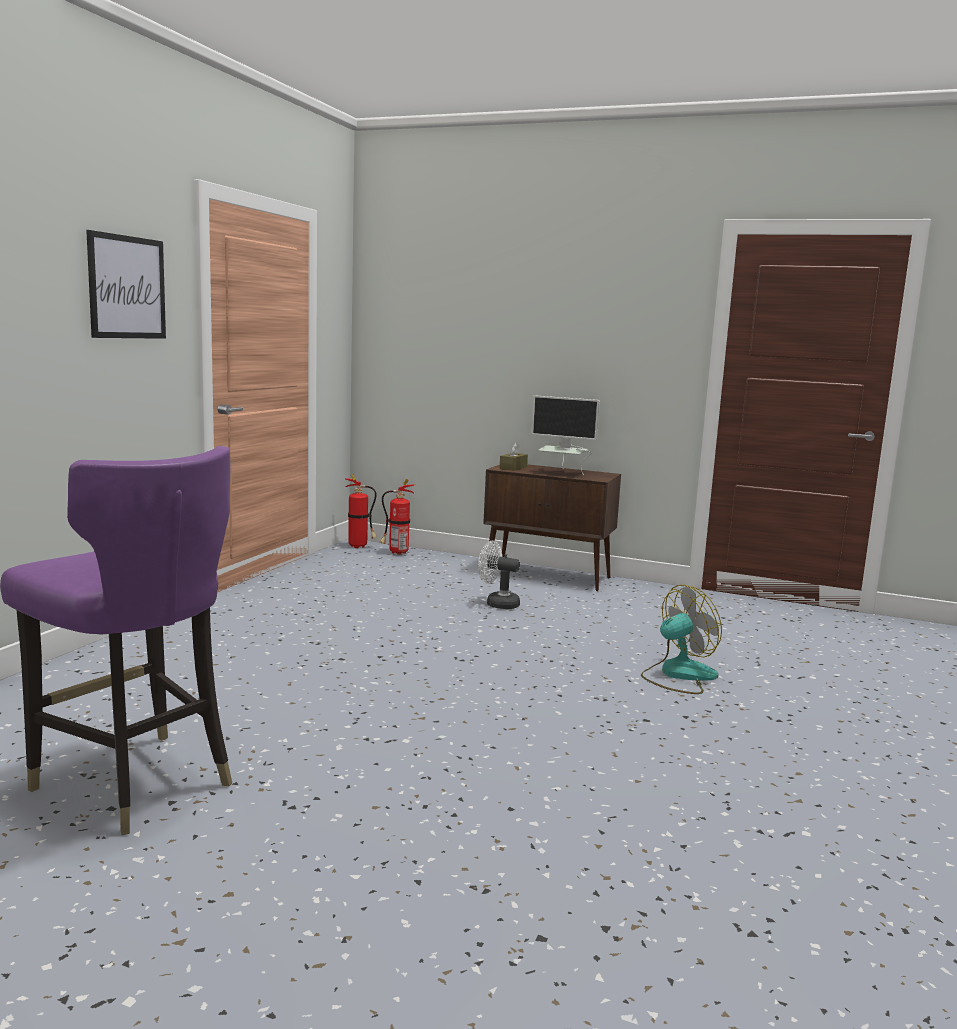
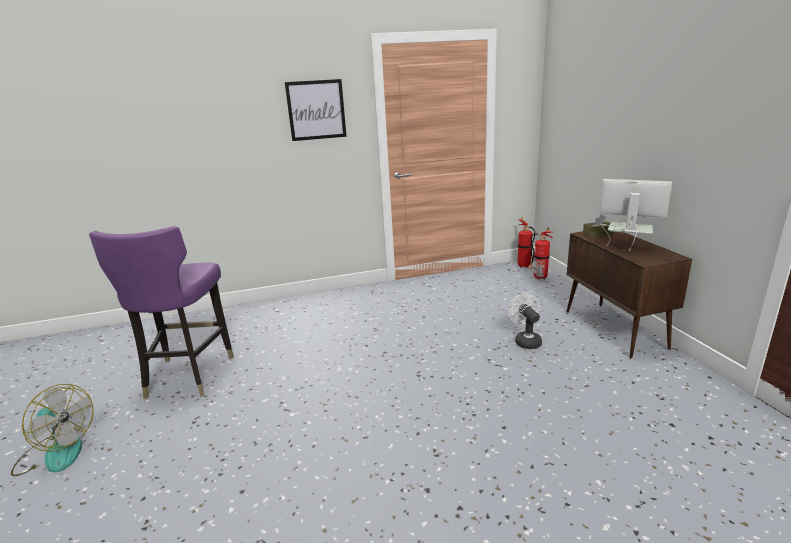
camera: 55 degrees right, 10 degrees up
monitor [531,395,600,475] -> monitor turned 135 degrees clockwise [599,179,672,252]
fan [641,585,722,694] -> fan moved to [11,384,94,476]

